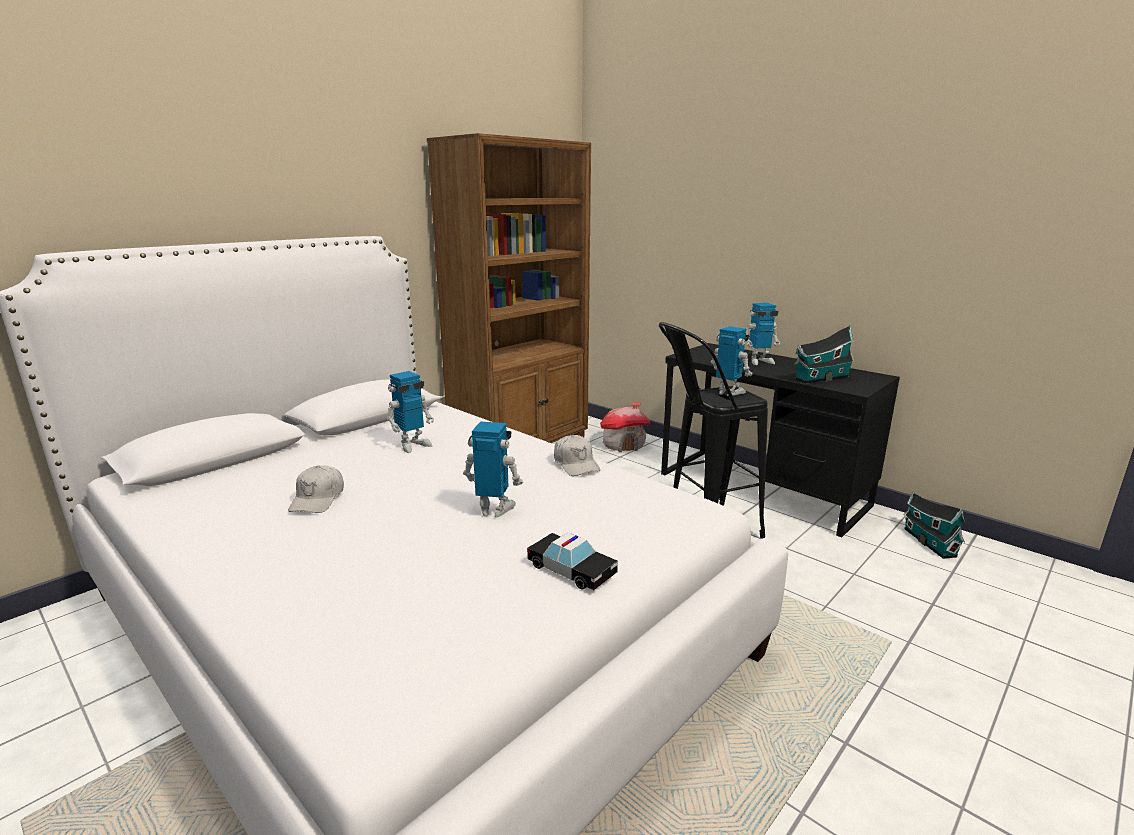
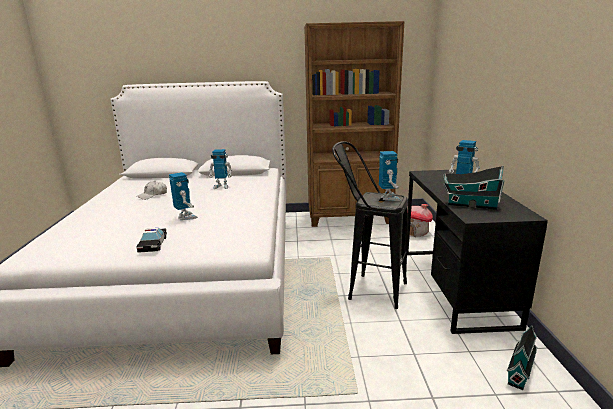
camera: 45 degrees right, 0 degrees up
white cap [554,435,600,476] -> none

